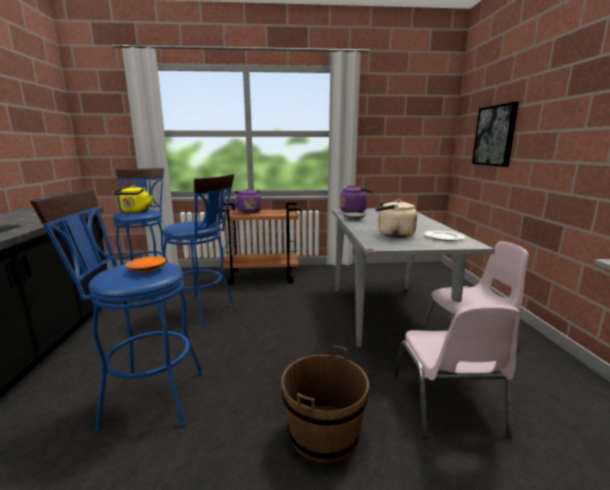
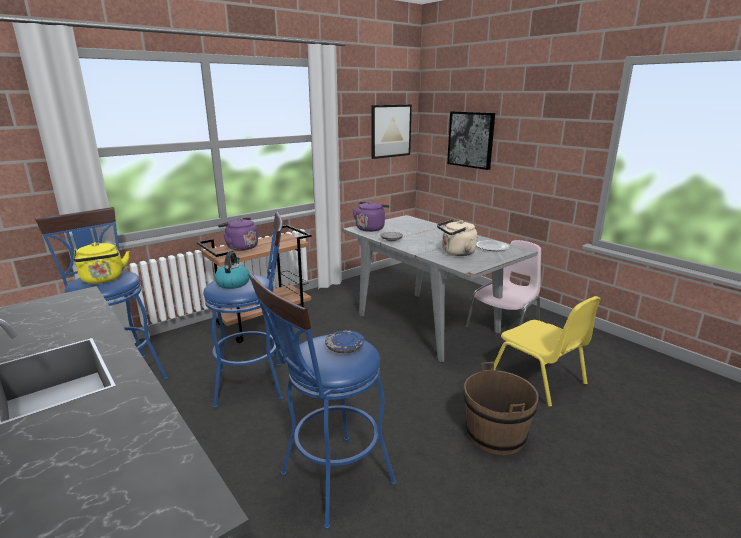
camera: 35 degrees left, 5 degrees up
orange plate [126,256,166,273] -> blue plate [325,330,365,353]
pink chair [394,305,521,439] -> yellow chair [491,296,601,407]
none -> kettle [214,252,250,289]
none -> picture [372,104,412,159]

